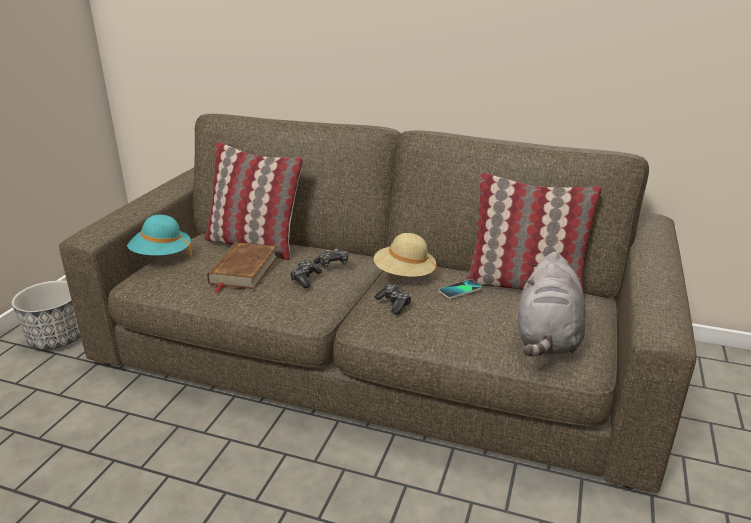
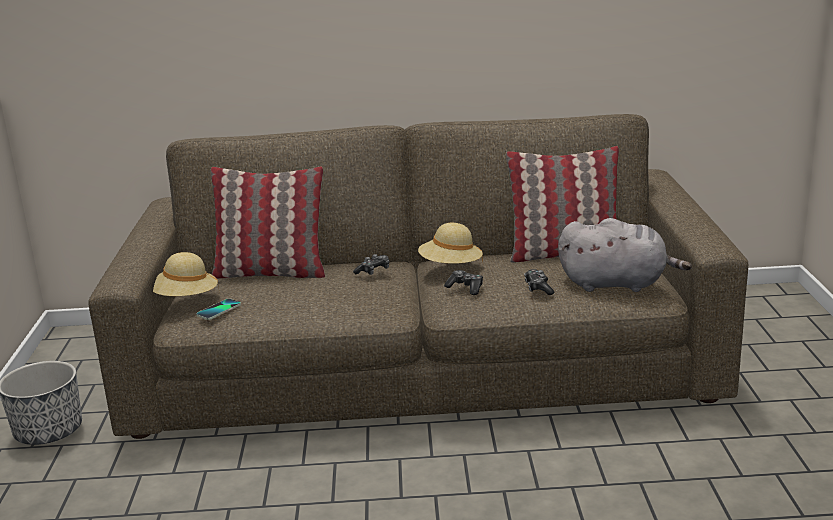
camera: 20 degrees left, 5 degrees down
turquoise hat [127,215,192,256] -> beige hat [153,252,219,296]
brown book [207,242,278,292] -> none
game controller [290,260,322,288] -> game controller moved to [524,269,554,295]
phone [439,279,482,299] -> phone moved to [196,298,241,320]
grey plush toy [518,252,586,356] -> grey plush toy turned 75 degrees counterclockwise [558,218,692,292]

